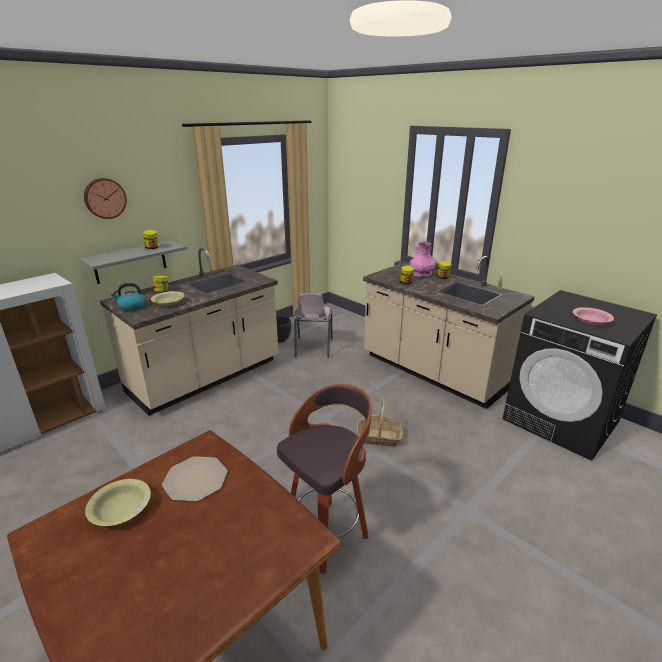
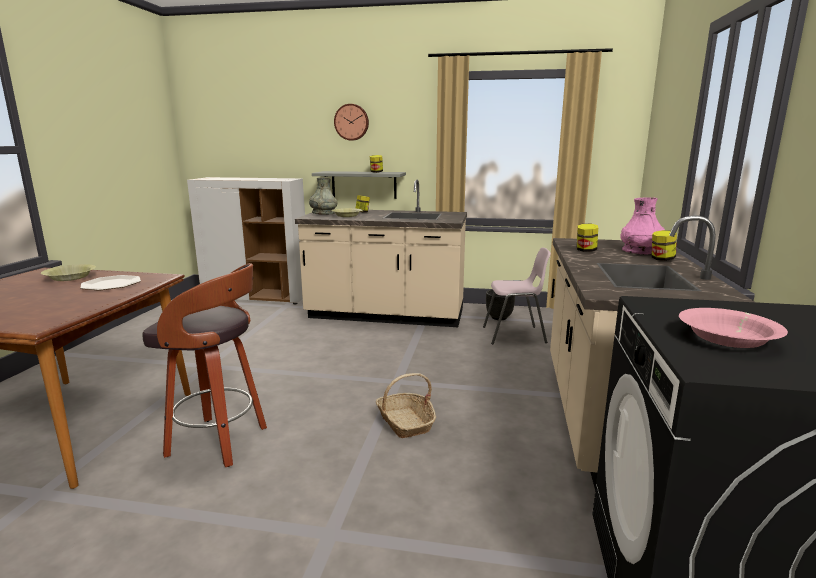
camera: 55 degrees right, 10 degrees down
kettle [111,283,146,311] -> grey vase [309,177,337,215]
pink chair [294,294,333,358] -> pink chair turned 150 degrees counterclockwise [483,247,551,344]

